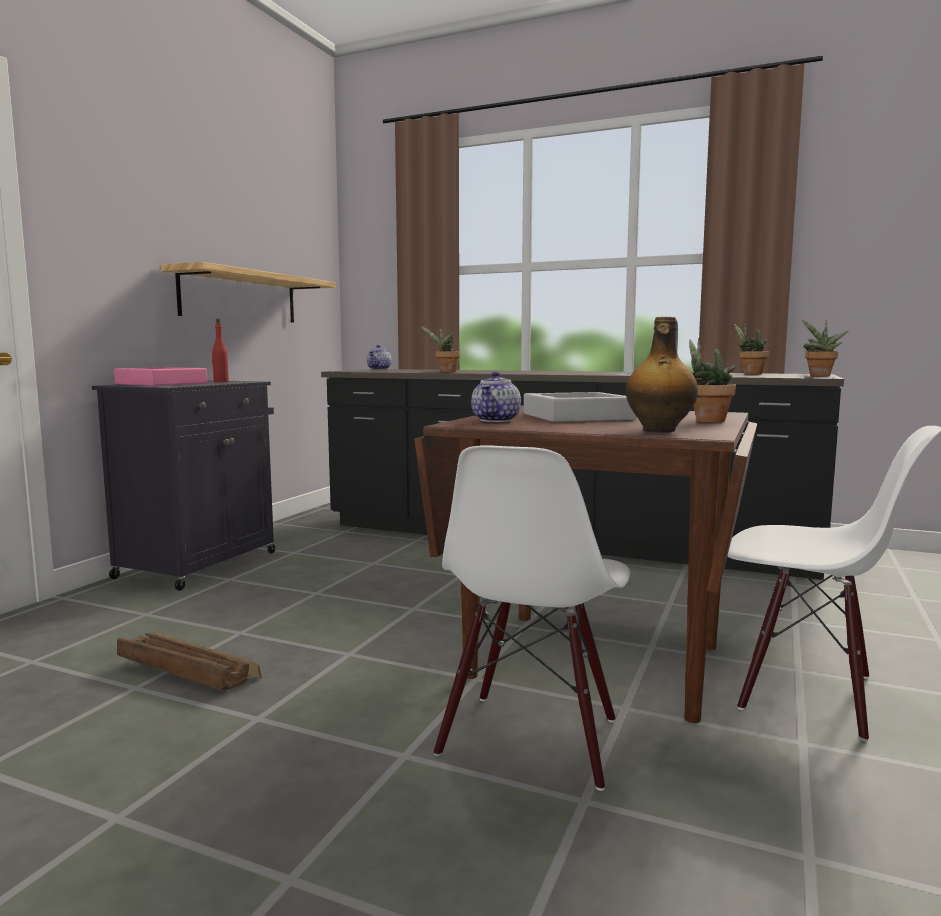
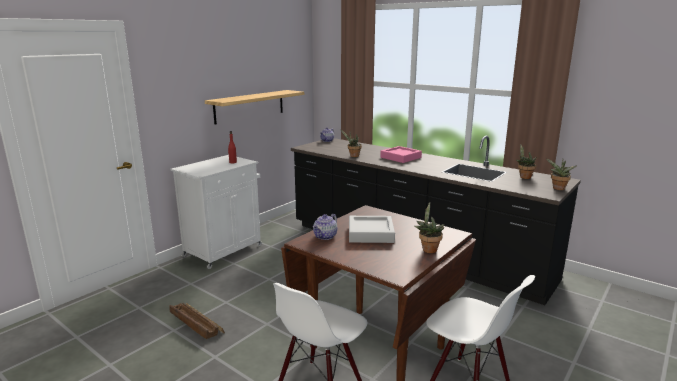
camera: 15 degrees right, 10 degrees up
black cabinet [92,380,275,591] -> white cabinet [171,155,262,269]
pink tray [114,367,207,386] -> pink tray moved to [380,146,422,163]
bottle [626,317,698,433] -> none

